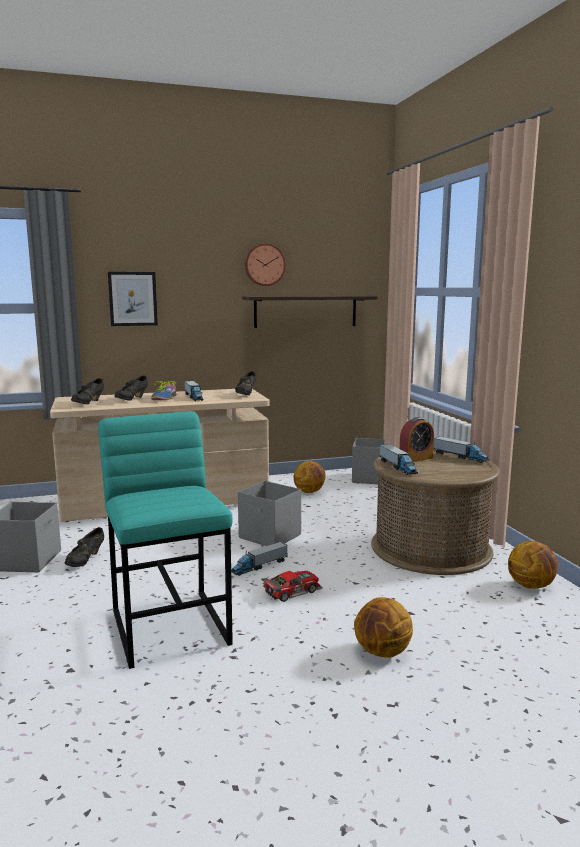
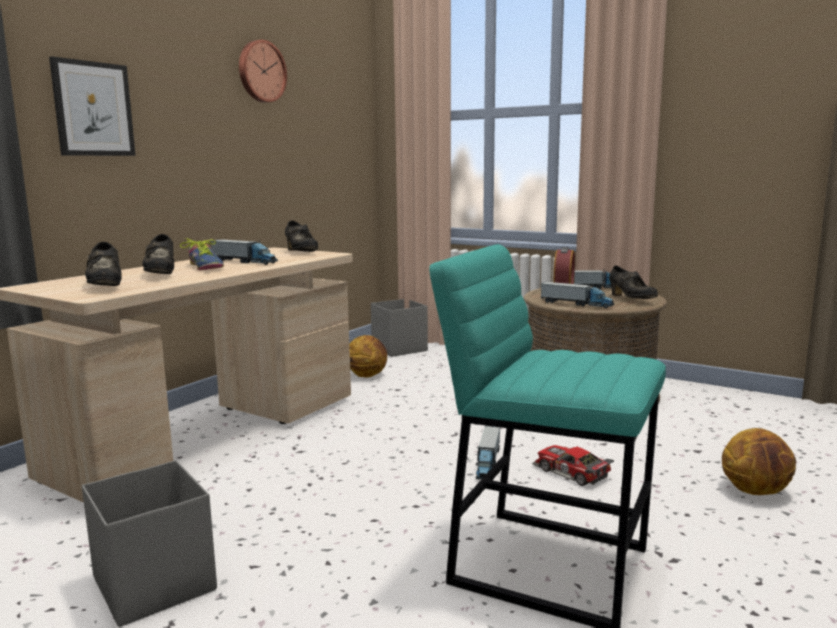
camera: 40 degrees left, 0 degrees up
black shoe [65,527,104,567] -> black shoe moved to [609,266,658,299]
grey storage box [238,481,301,546] -> none
shelf [242,296,377,328] -> none
toy car [261,571,323,602] -> toy car turned 60 degrees counterclockwise [532,445,614,486]
basketball [508,541,558,589] -> none

